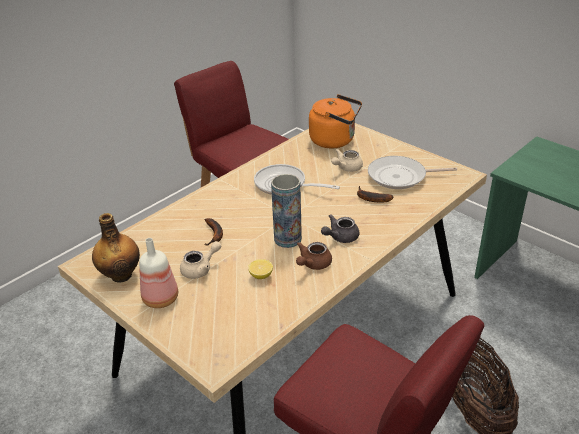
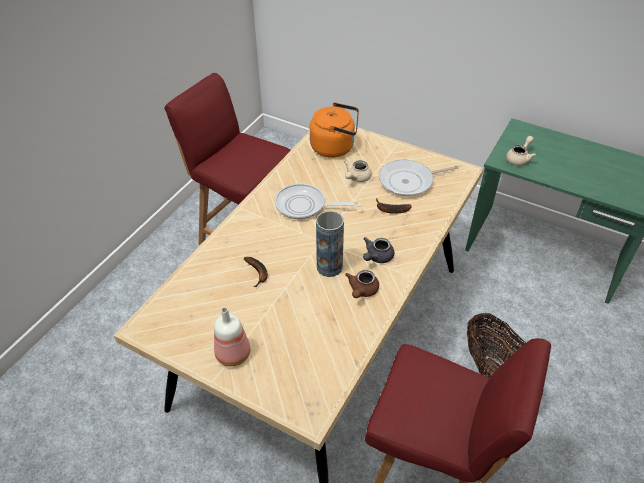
camera: 15 degrees left, 10 degrees up
bottle [92,213,140,283] -> none
beige teapot [180,241,221,279] -> beige teapot moved to [506,136,536,166]
lemon [248,259,273,279] -> none

